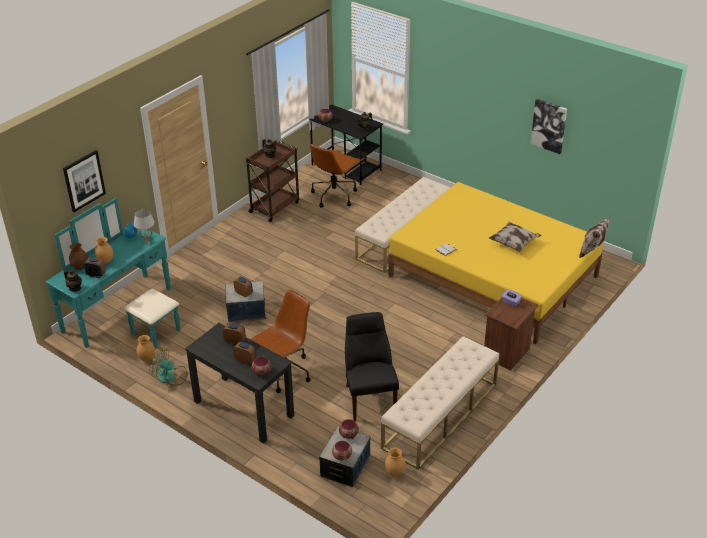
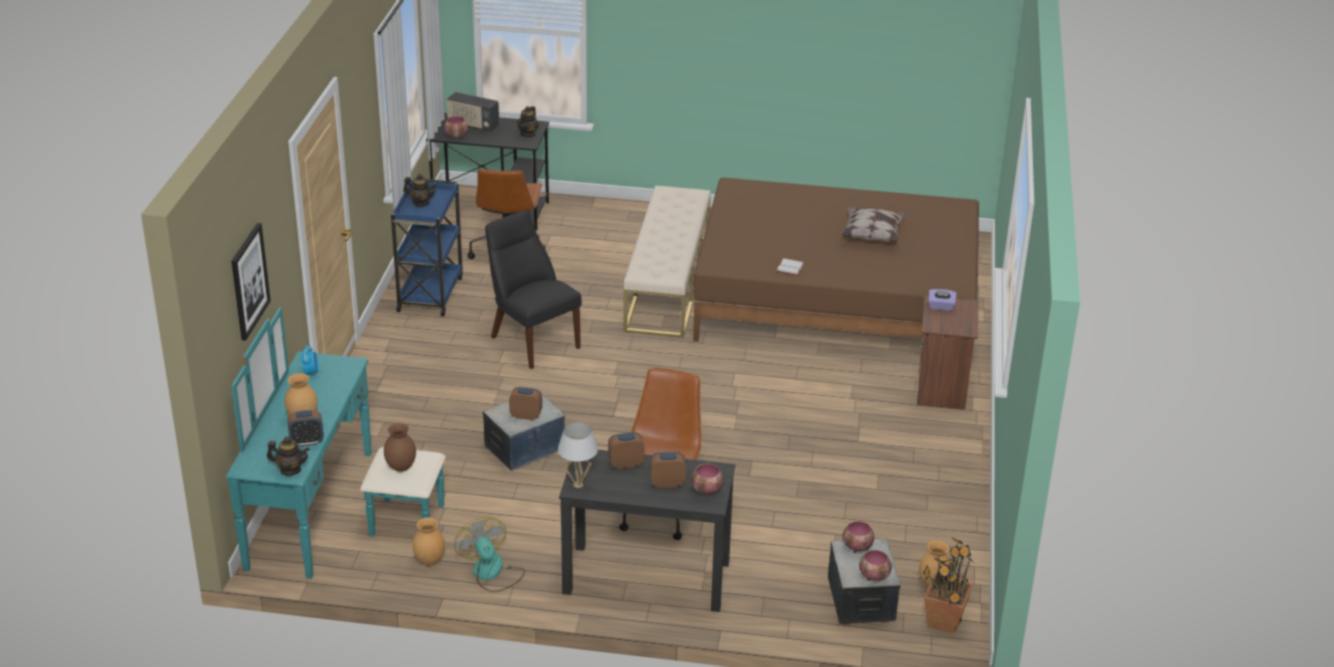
camera: 30 degrees left, 5 degrees down
brown vase [69,243,88,270] -> brown vase moved to [384,423,416,472]
white table lamp [134,209,155,244] -> white table lamp moved to [558,423,598,488]
fan [149,347,187,385] -> fan turned 75 degrees clockwise [454,517,525,592]
brown cart [245,140,299,222] -> blue cart [391,179,463,316]
black chair [345,312,399,421] -> black chair moved to [485,211,582,369]
beige bench [381,336,499,470] -> none
yellow bed [389,182,604,344] -> brown bed [693,178,979,342]
picture [530,99,567,154] -> none
pillow [579,214,612,258] -> none
none -> radio [447,92,499,132]
none -> potted plant [923,537,974,634]

